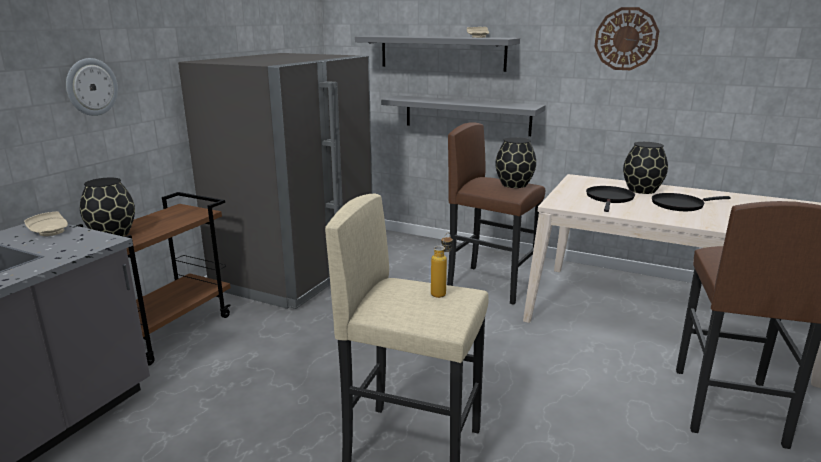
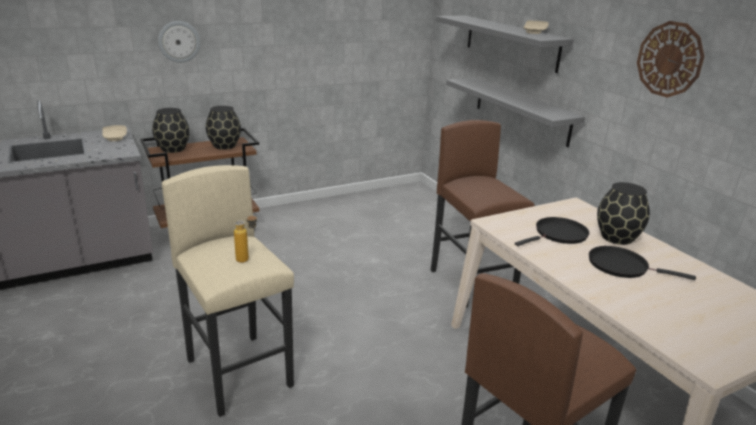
camera: 35 degrees right, 5 degrees up
grey fridge [178,53,372,309] -> none
black vase [495,137,536,188] -> black vase moved to [206,106,241,150]

